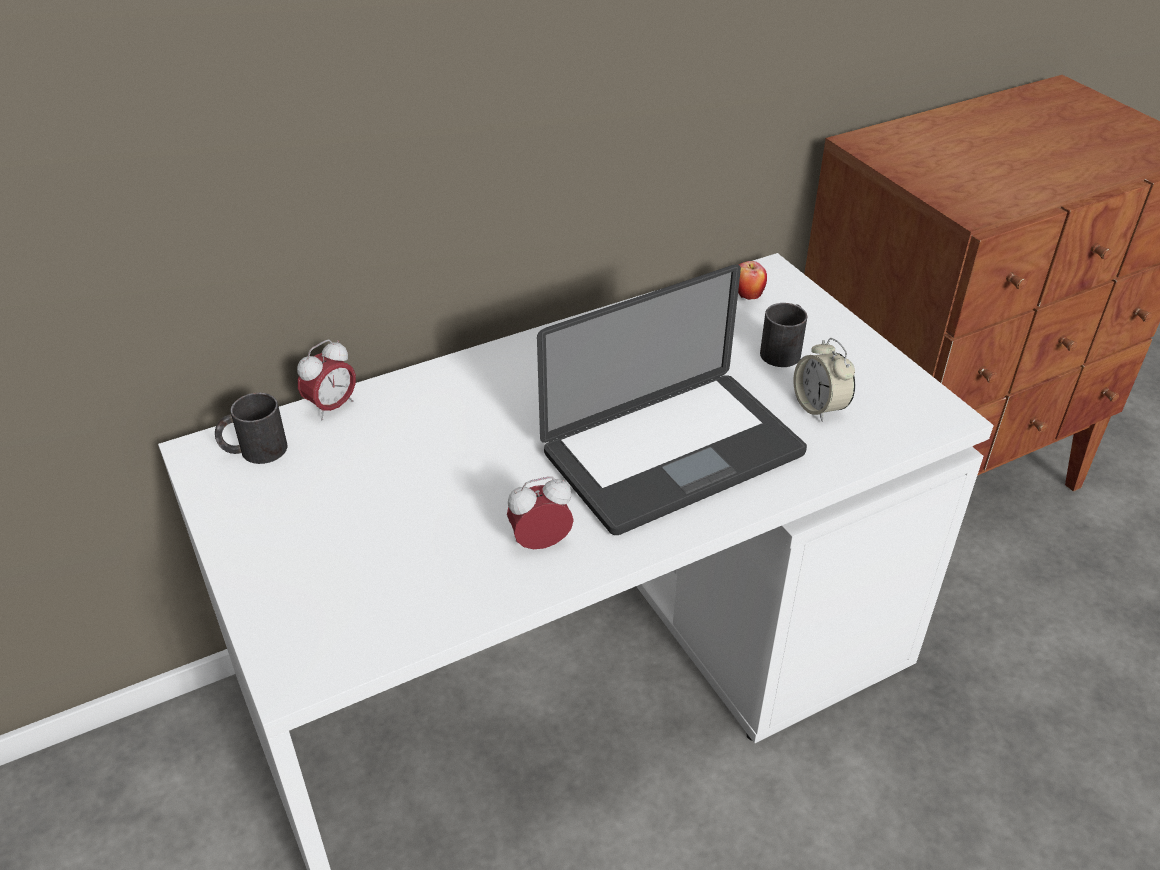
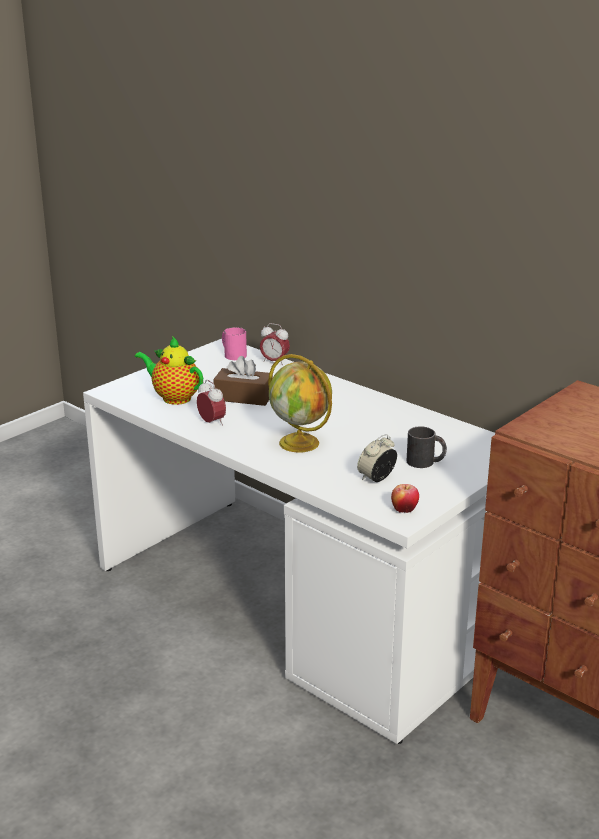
camera: 70 degrees right, 15 degrees down
black mug [215,393,287,464] -> pink mug [222,327,247,360]
laptop [537,264,807,535] -> globe [268,354,332,453]
apple [738,261,767,300] -> apple moved to [391,484,419,513]
none -> teapot [135,336,203,405]
none -> brown tissue box [213,356,273,406]

